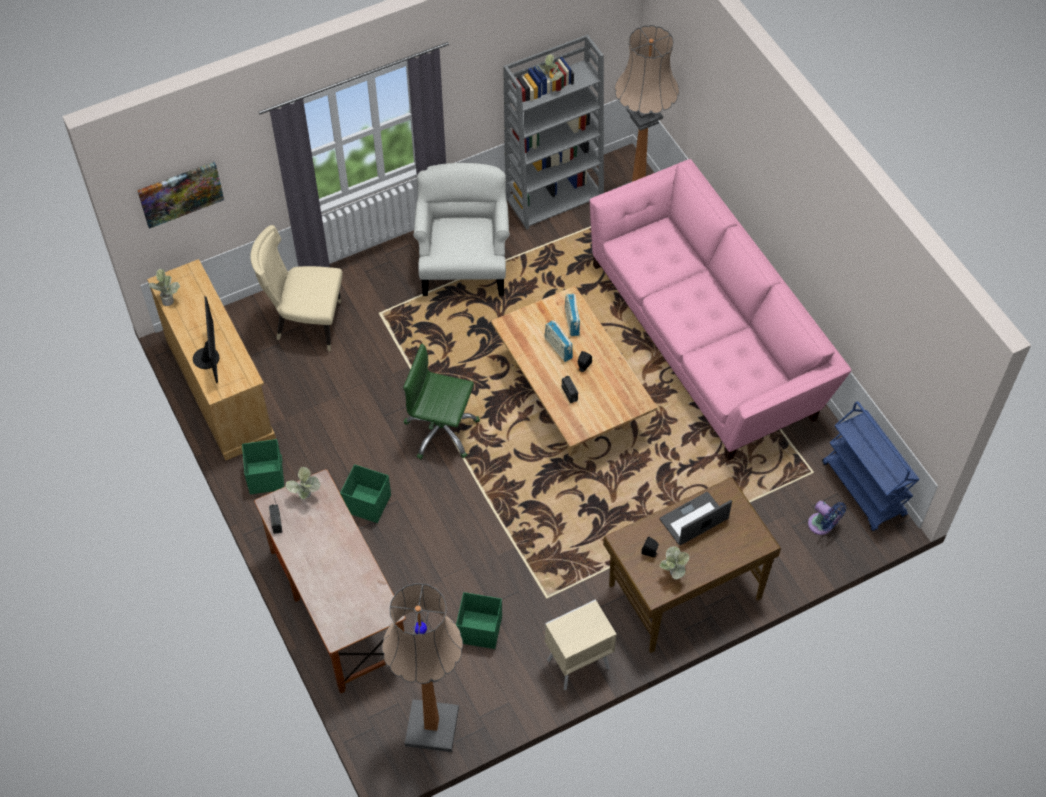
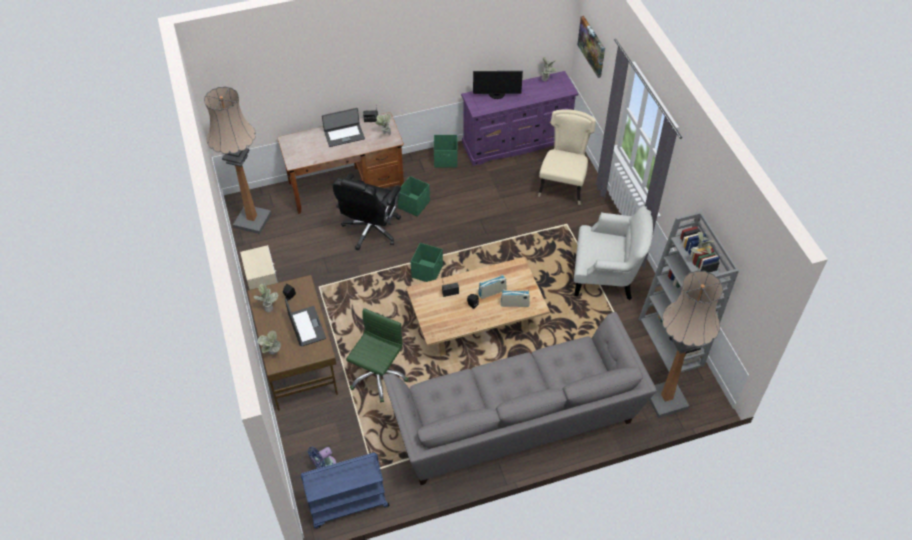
camera: 100 degrees right, 5 degrees down
beige dresser [147,259,276,461] -> purple dresser [461,71,578,166]
green office chair [403,344,480,459] -> green office chair moved to [346,308,408,403]
green storage box [456,592,502,649] -> green storage box moved to [411,243,443,282]
pink sofa [590,159,852,461] -> grey sofa [383,312,657,485]
none -> potted plant [258,330,281,354]
none -> laptop [322,108,365,147]
none -> black office chair [333,173,401,250]

